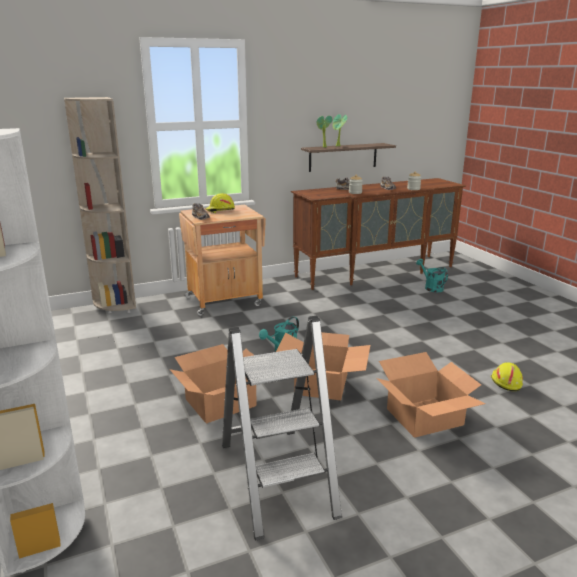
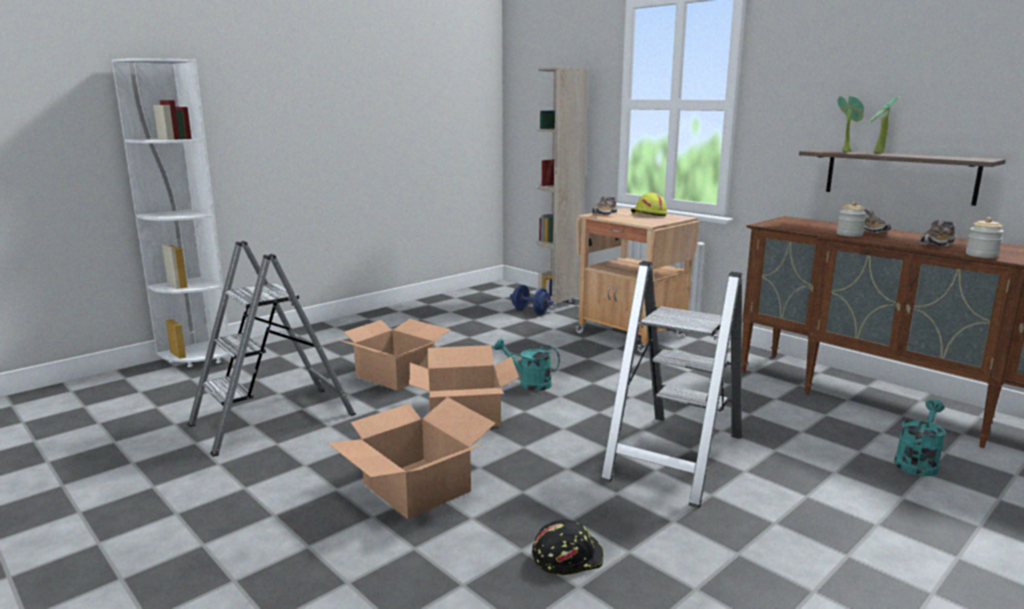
camera: 70 degrees right, 5 degrees down
yellow hard hat [491,362,523,391] -> black hard hat [532,520,604,575]
none -> blue dumbbell [510,285,553,314]
none -> grey step ladder [601,261,742,508]

